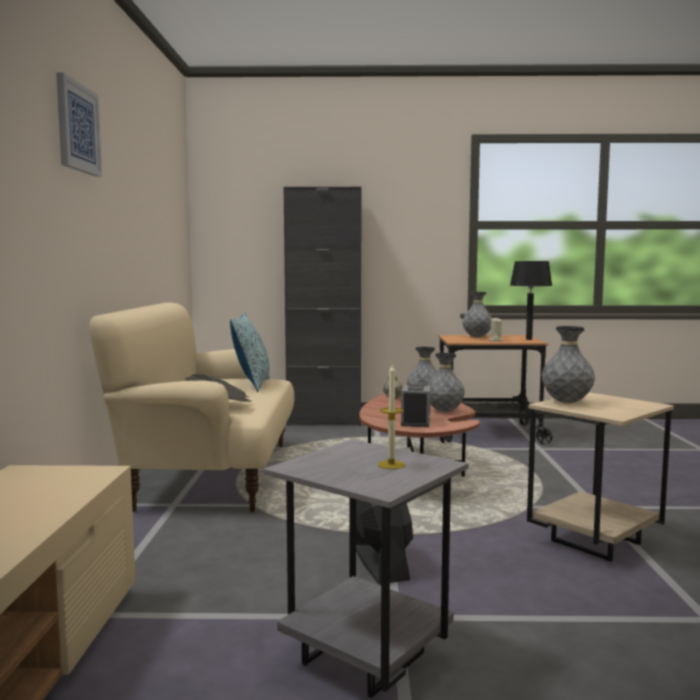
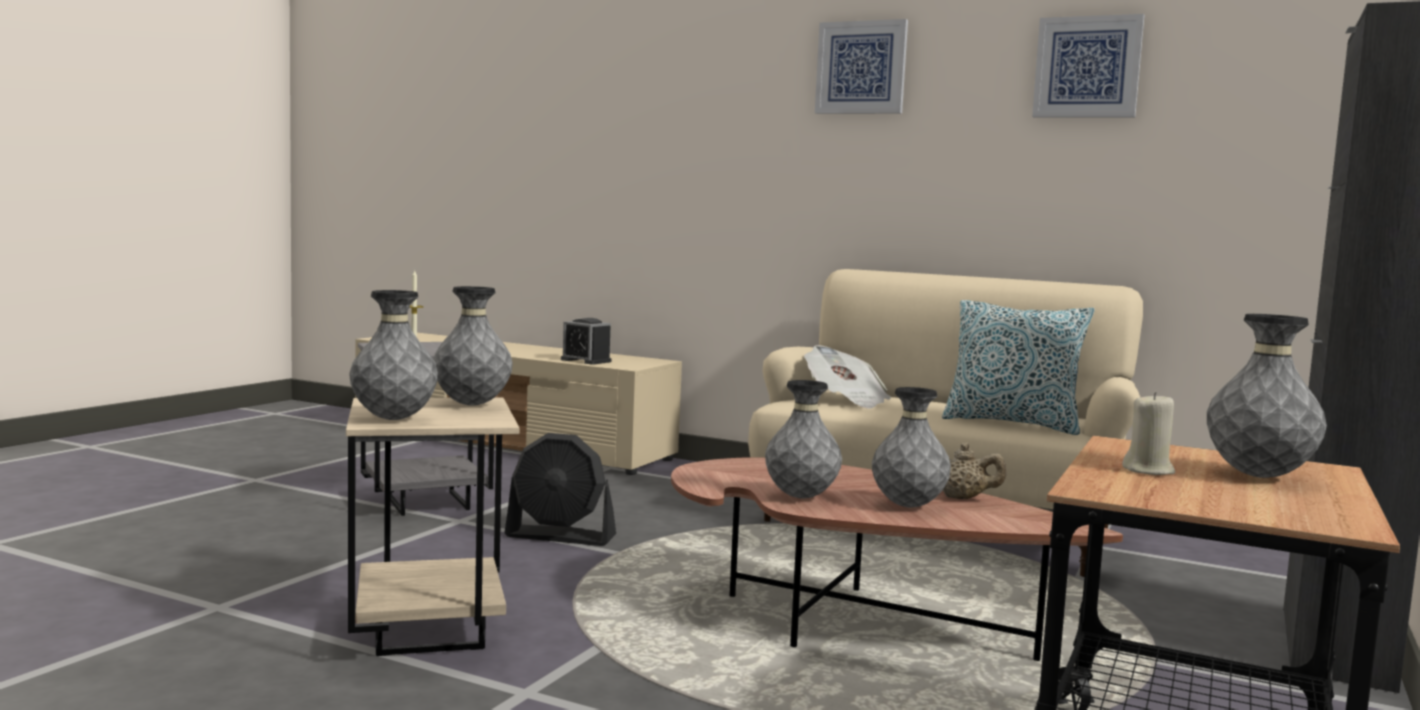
camera: 115 degrees right, 0 degrees up
alarm clock [401,384,431,427] -> alarm clock moved to [561,318,612,365]
black table lamp [510,261,552,340] -> none
none -> grey vase [349,290,438,420]
none -> picture [1032,14,1144,118]

